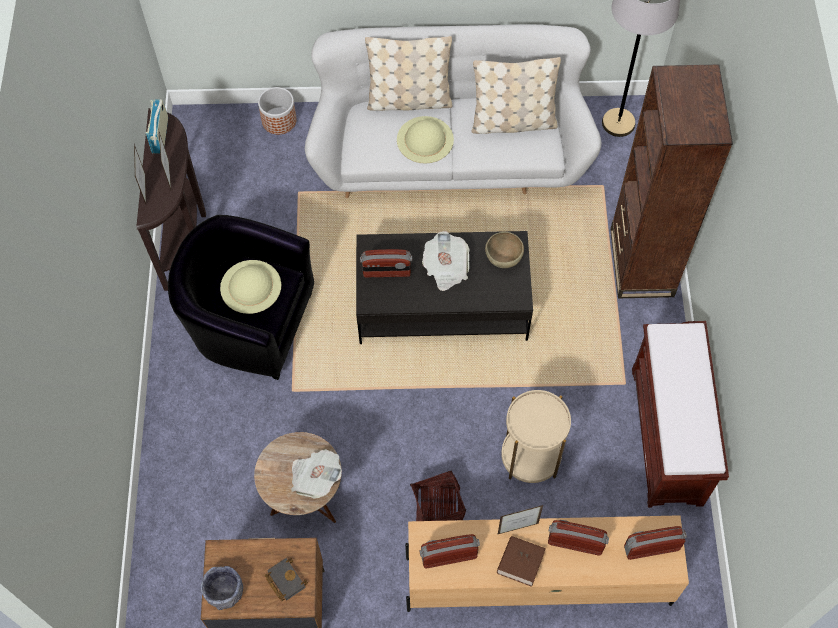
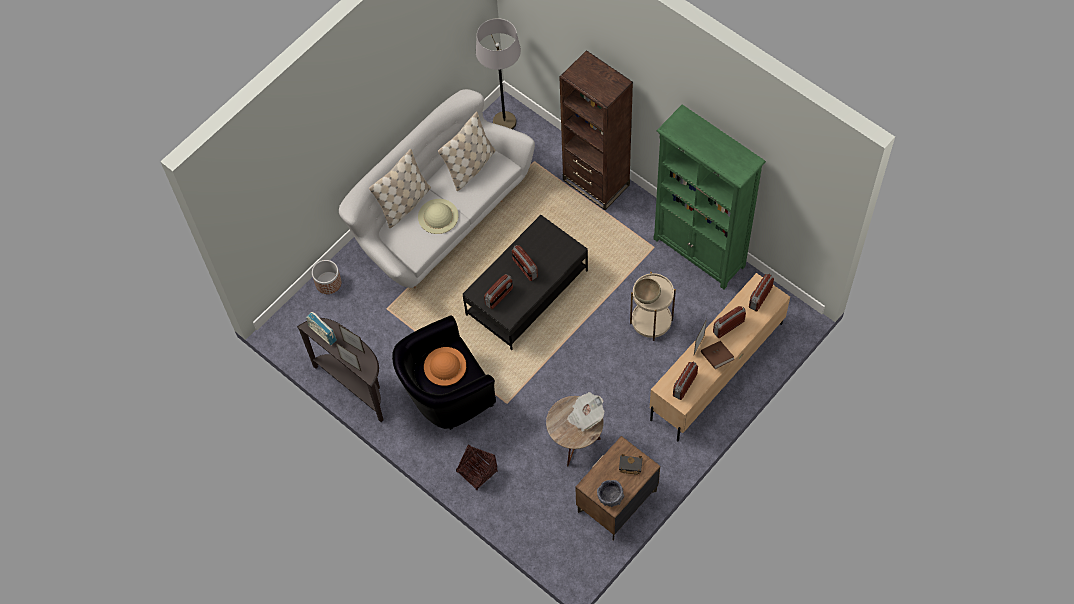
camera: 45 degrees left, 0 degrees up
beige hat [220,260,281,314] -> orange hat [424,347,466,386]
basket [410,471,466,521] -> basket moved to [456,444,498,491]
newspaper [422,231,469,291] -> radio [512,245,538,281]
brown bowl [485,232,524,268] -> brown bowl moved to [634,278,661,304]
brown bench [632,321,729,508] -> green bookcase [653,105,766,289]

